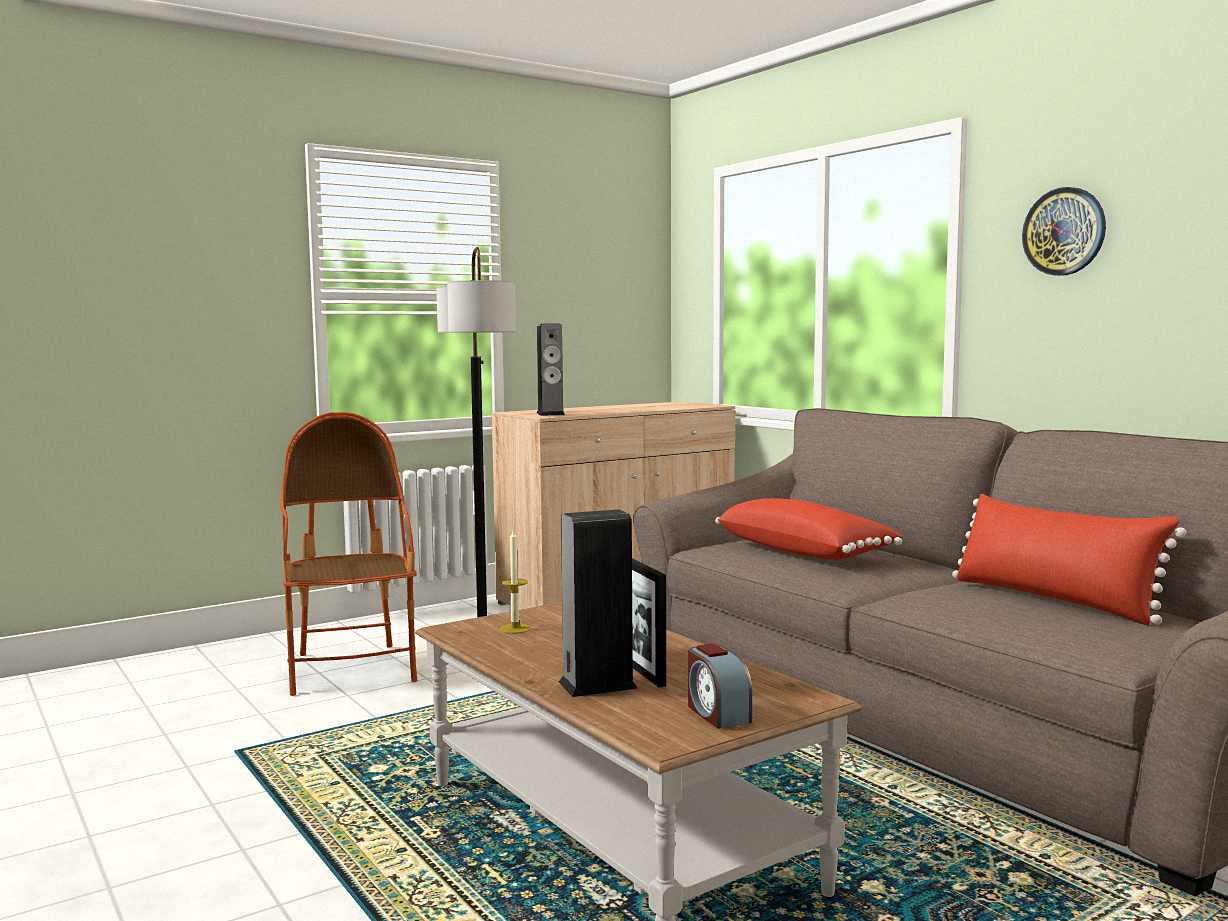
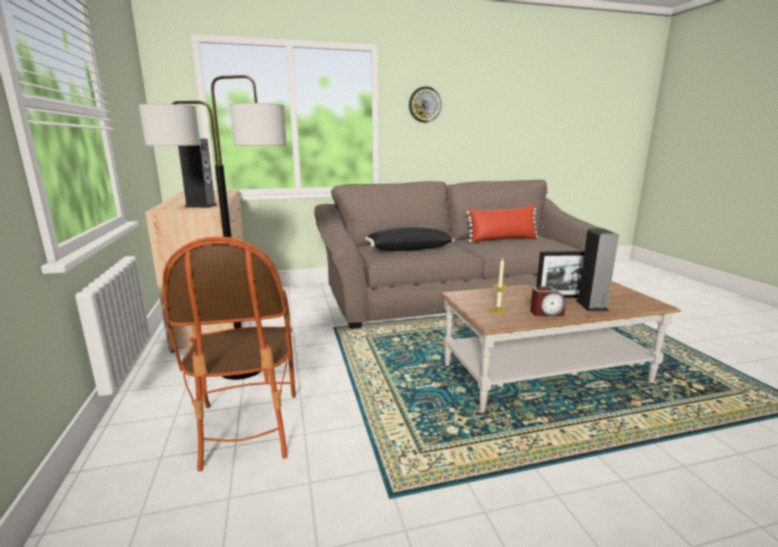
camera: 70 degrees left, 10 degrees up
armchair [280,412,417,696] -> armchair turned 105 degrees counterclockwise [163,237,296,472]
alarm clock [688,643,752,729] -> alarm clock moved to [530,286,566,316]
red pillow [715,498,903,560] -> black pillow [365,226,455,251]

